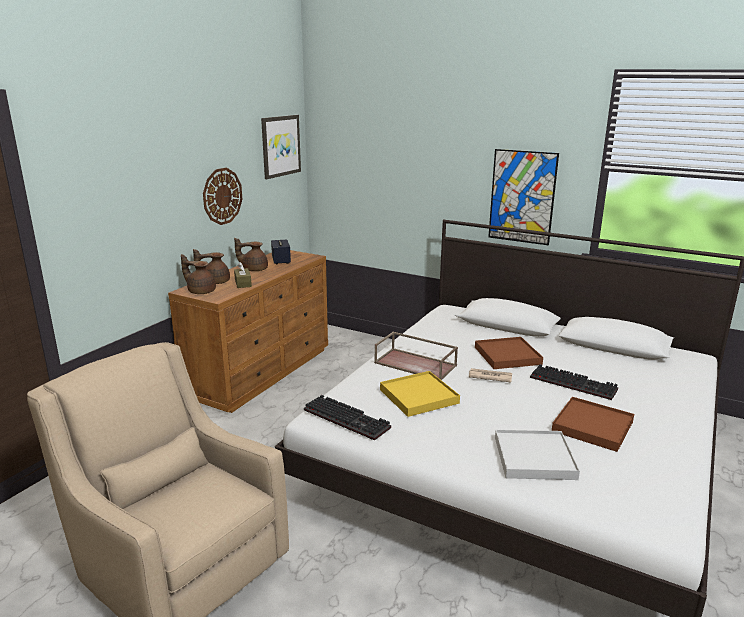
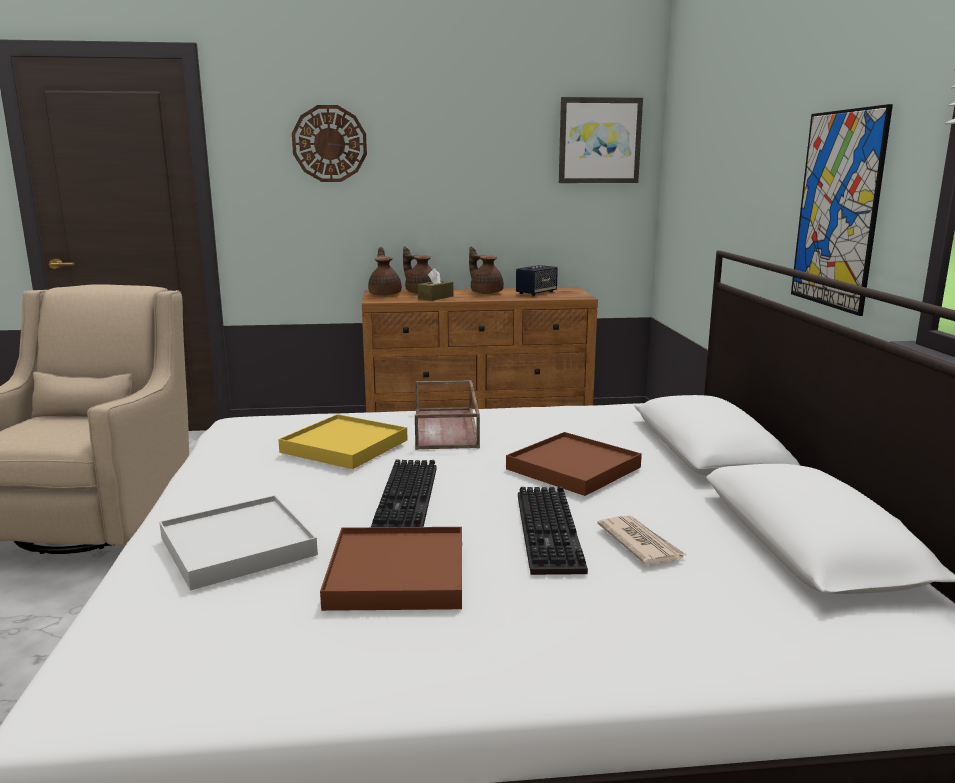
camera: 55 degrees right, 5 degrees down
wall clock [203,168,242,225] -> wall clock moved to [292,105,367,182]
keyboard [304,395,391,441] -> keyboard moved to [371,459,436,527]
newspaper [469,368,512,382] -> newspaper moved to [597,516,686,565]

